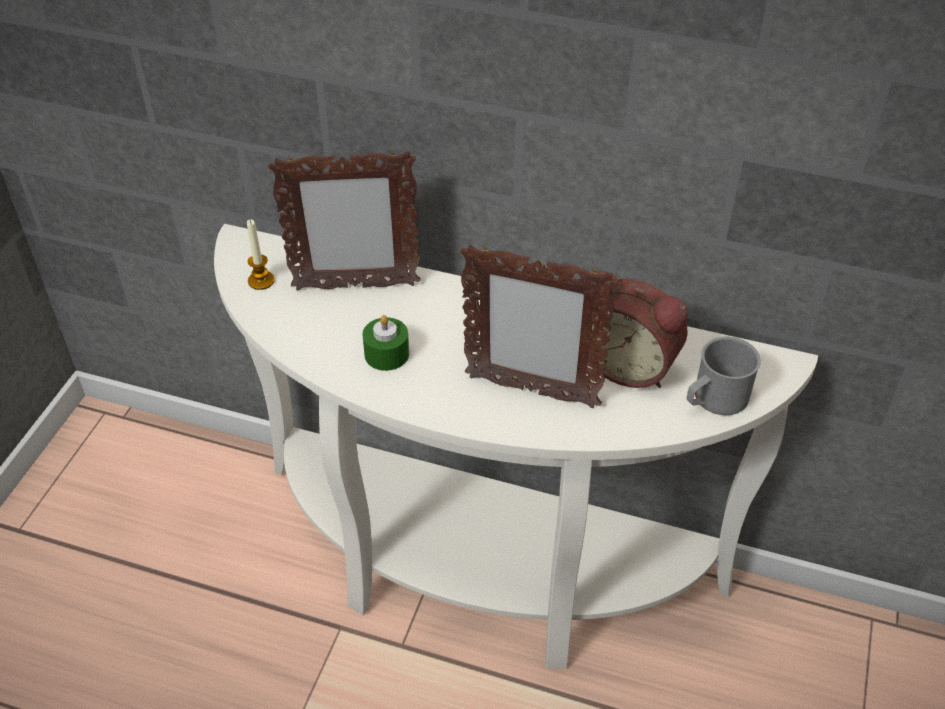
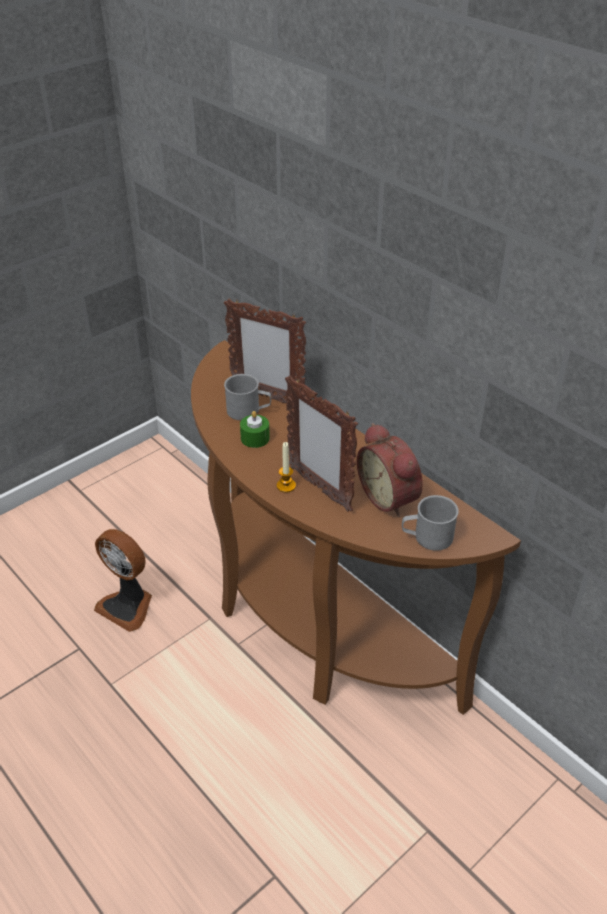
camera: 30 degrees right, 5 degrees down
white console table [214,224,818,669] -> brown console table [191,340,521,715]
candle [247,219,275,290] -> candle moved to [277,442,296,493]
none -> fan [94,529,152,632]
none -> grey mug [224,374,271,421]

